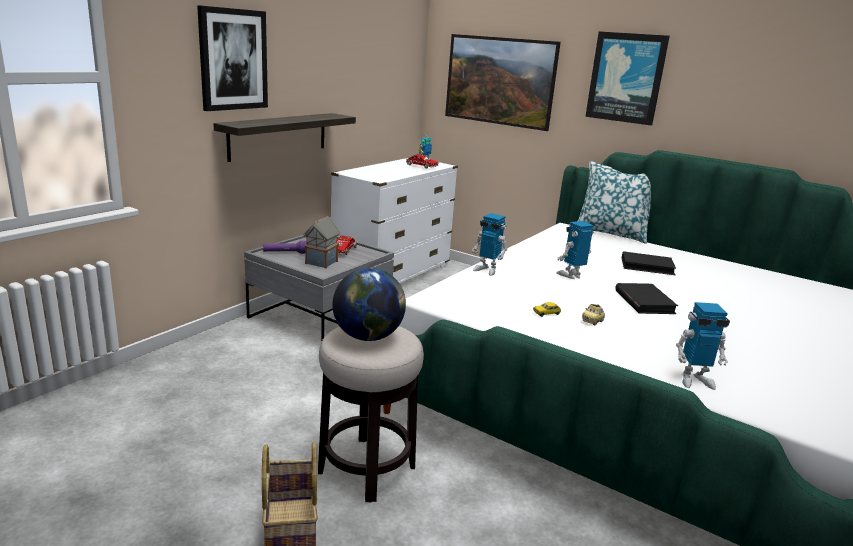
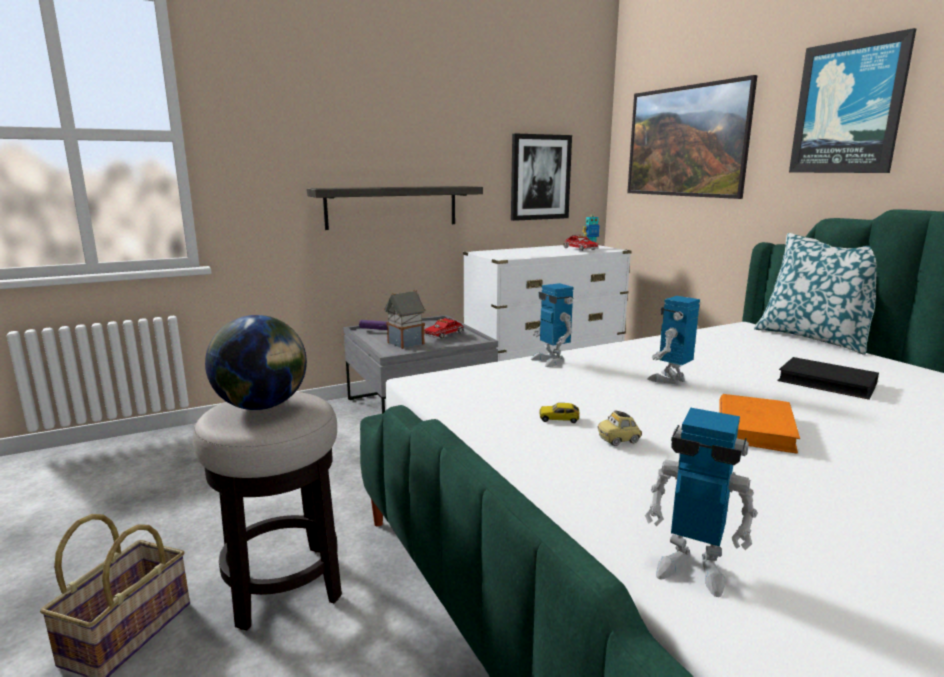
camera: 30 degrees right, 5 degrees down
picture [197,5,268,111] -> picture moved to [511,133,572,221]
toy robot [556,221,594,279] -> toy robot turned 45 degrees counterclockwise [647,296,700,385]
black book [615,283,678,314] -> orange book [719,394,800,454]

